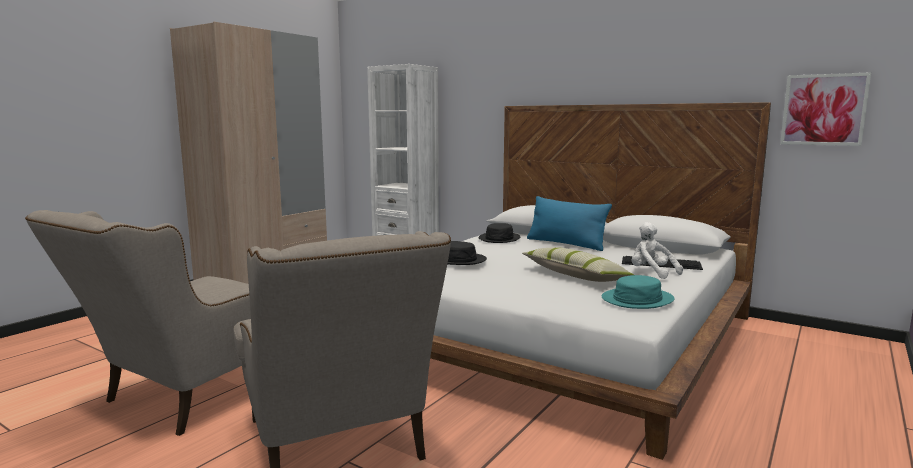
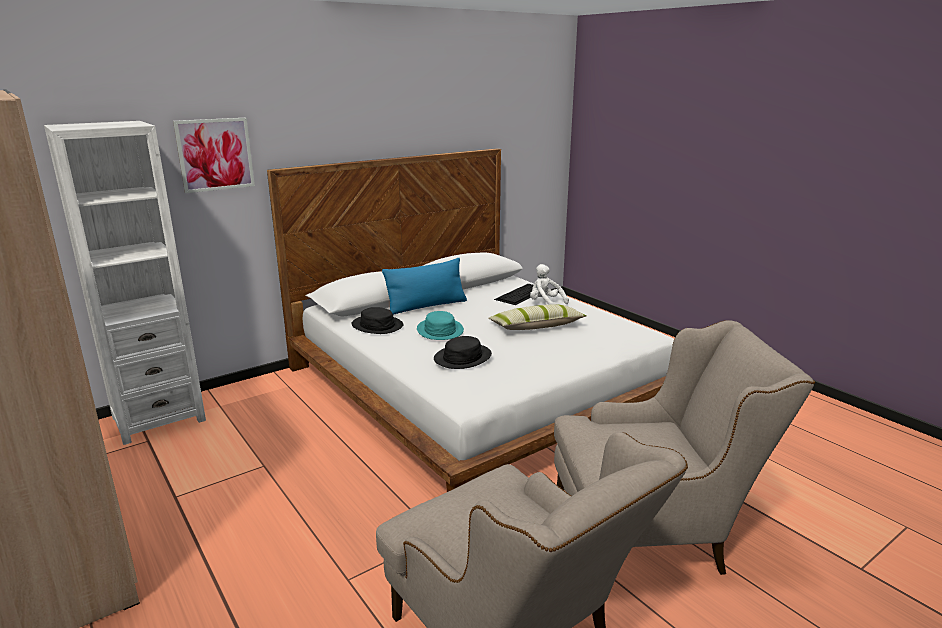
camera: 70 degrees left, 10 degrees up
turquoise hat [602,275,675,309] -> turquoise hat moved to [417,311,464,340]
white plush toy [632,222,683,279] -> white plush toy turned 60 degrees clockwise [530,264,569,305]
picture [780,72,871,146] -> picture moved to [173,118,255,193]

